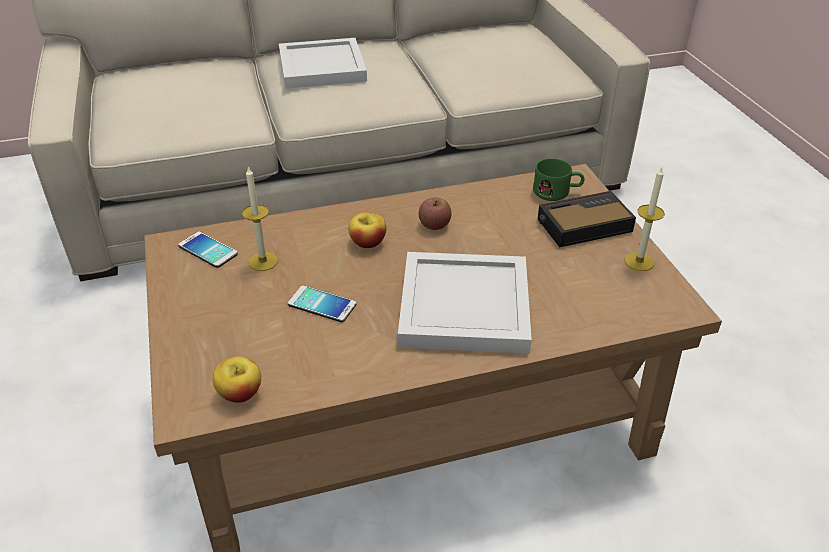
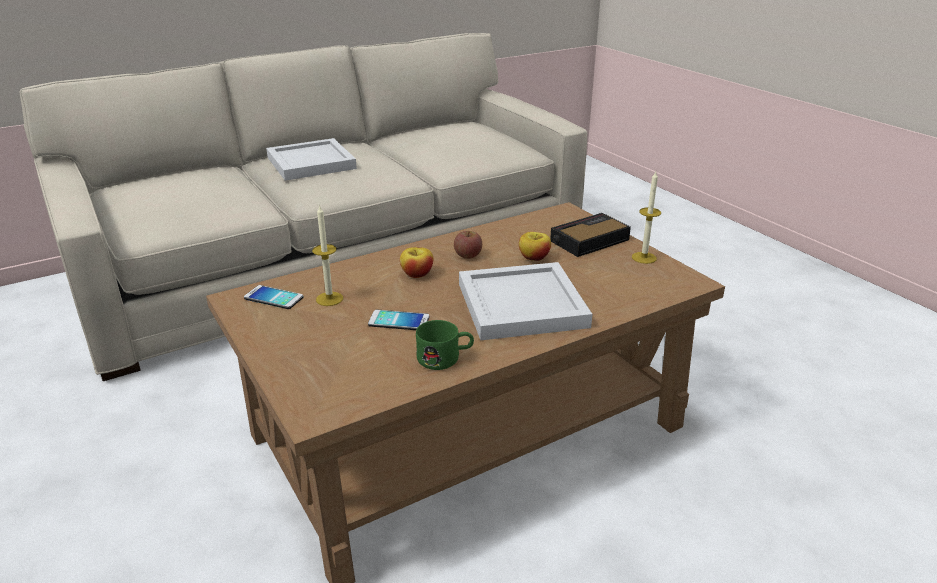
camera: 15 degrees left, 10 degrees down
apple [213,356,261,403] -> apple moved to [519,232,551,261]
green mug [533,158,585,201] -> green mug moved to [416,320,474,370]

